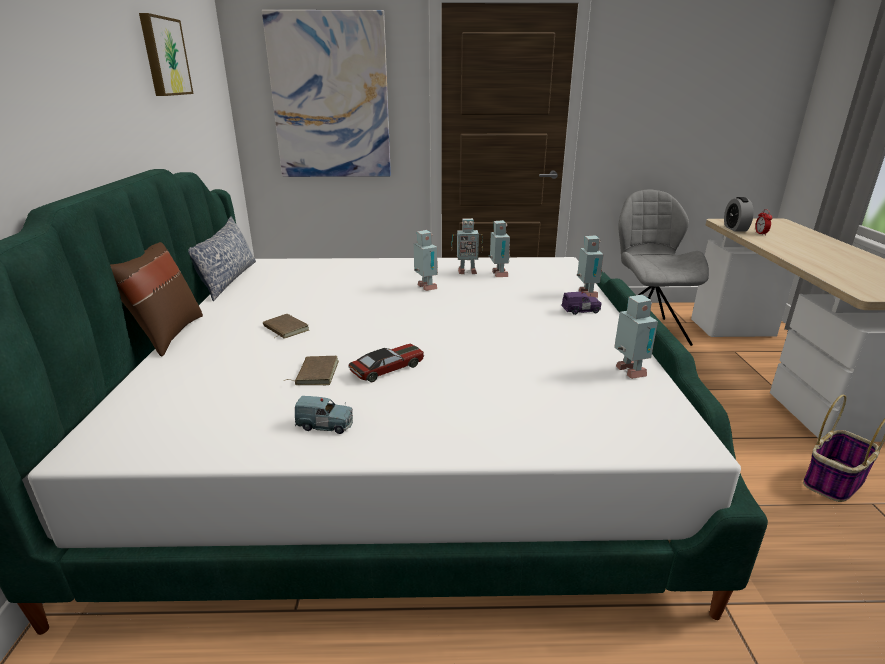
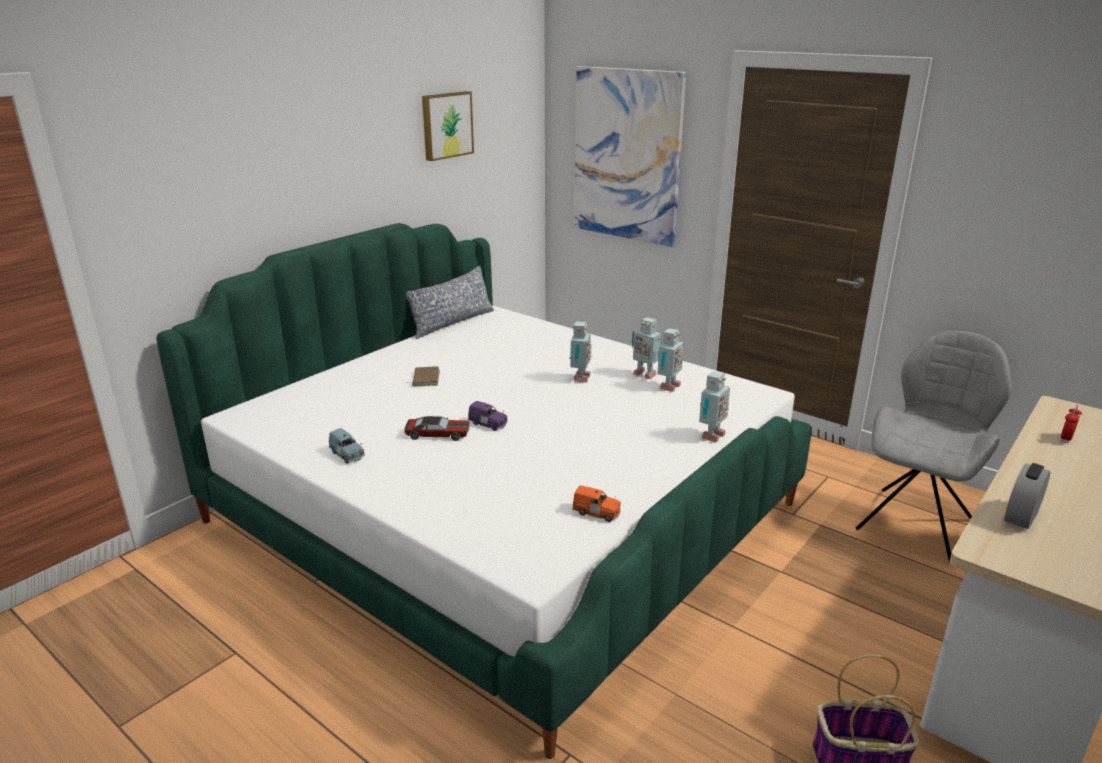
camera: 40 degrees right, 0 degrees up
brown pillow [110,242,203,357] -> none
brown book [284,356,339,385] -> none
purple toy car [561,291,602,315] -> purple toy car moved to [468,401,507,431]
toy robot [614,295,658,379] -> orange toy car [572,485,621,522]
alarm clock [724,197,754,232] -> alarm clock moved to [1004,463,1050,529]

